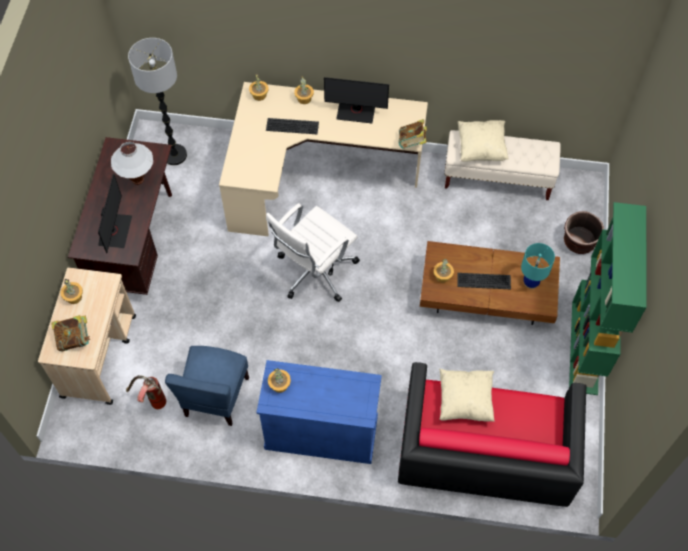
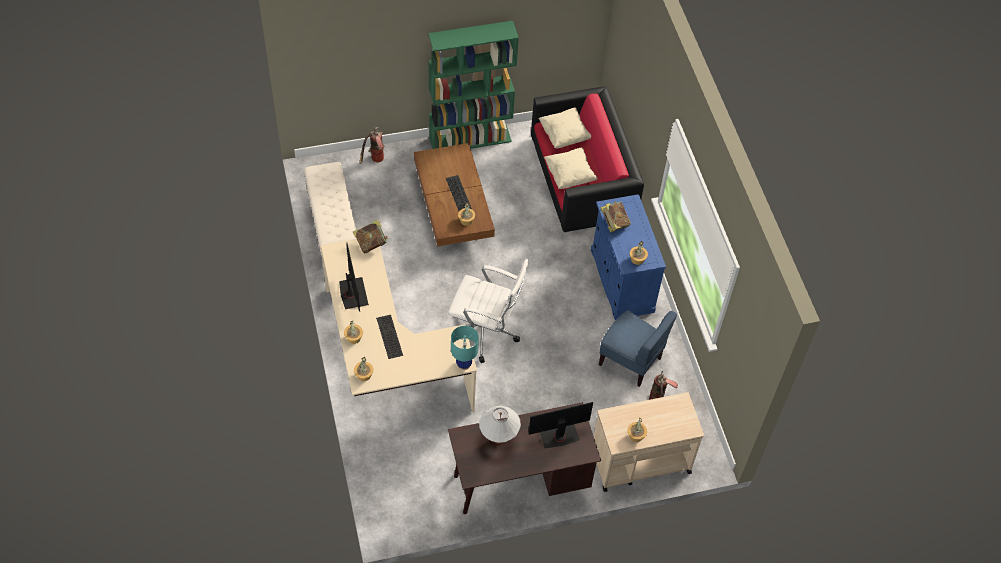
camera: 115 degrees left, 5 degrees down
book [51,315,91,351] -> book moved to [600,202,631,232]
floor lamp [128,38,187,165] -> none
blue chair [165,346,249,426] -> blue chair turned 45 degrees clockwise [599,310,677,387]
beige pillow [458,120,509,162] -> beige pillow moved to [538,107,591,148]
turquoise table lamp [521,243,555,289] -> turquoise table lamp moved to [451,326,479,370]
brown planter [564,211,604,254] -> fire extinguisher [359,127,385,164]

